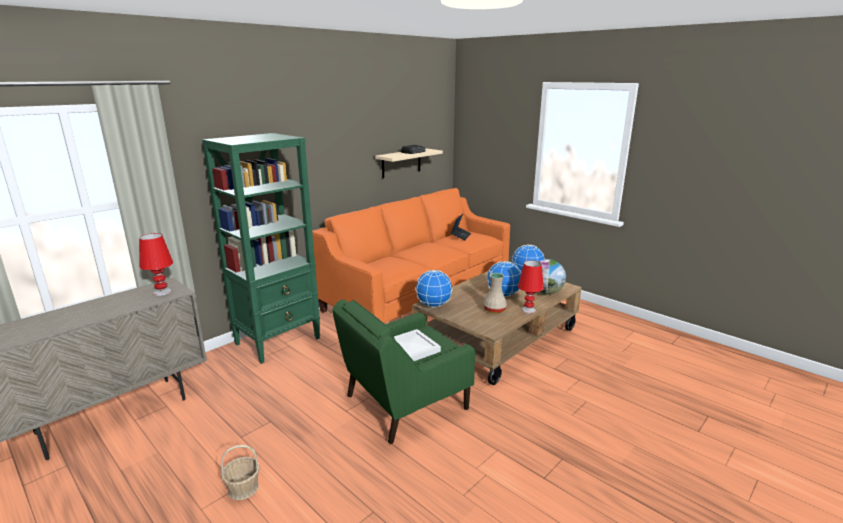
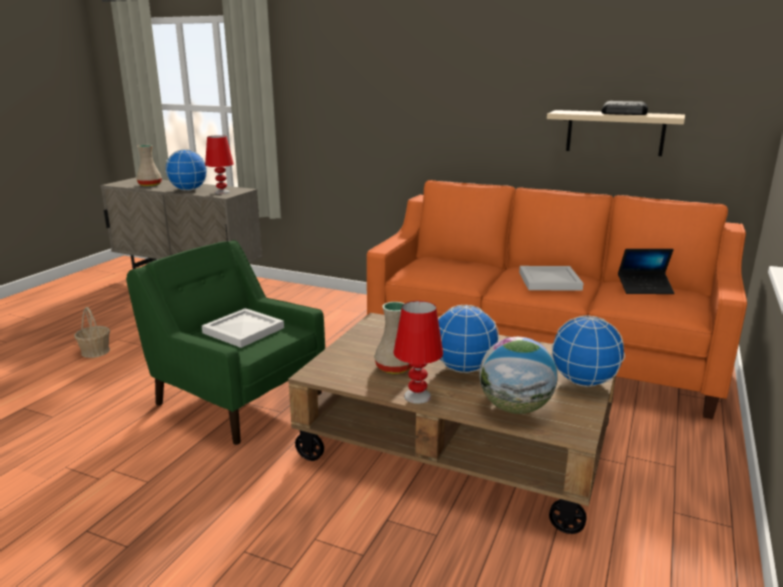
camera: 70 degrees right, 0 degrees up
green bookcase [202,133,320,364] -> none
globe [415,270,453,307] -> globe moved to [165,149,208,191]
none -> beige vase [136,145,162,187]
none -> white tray [519,266,583,291]

